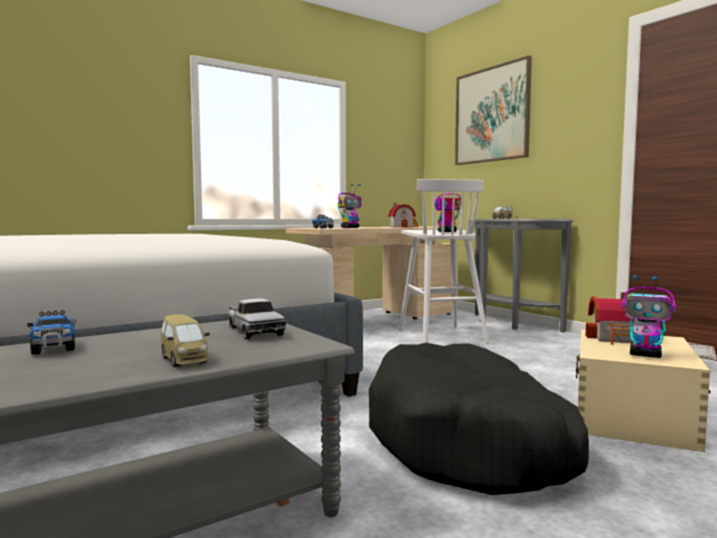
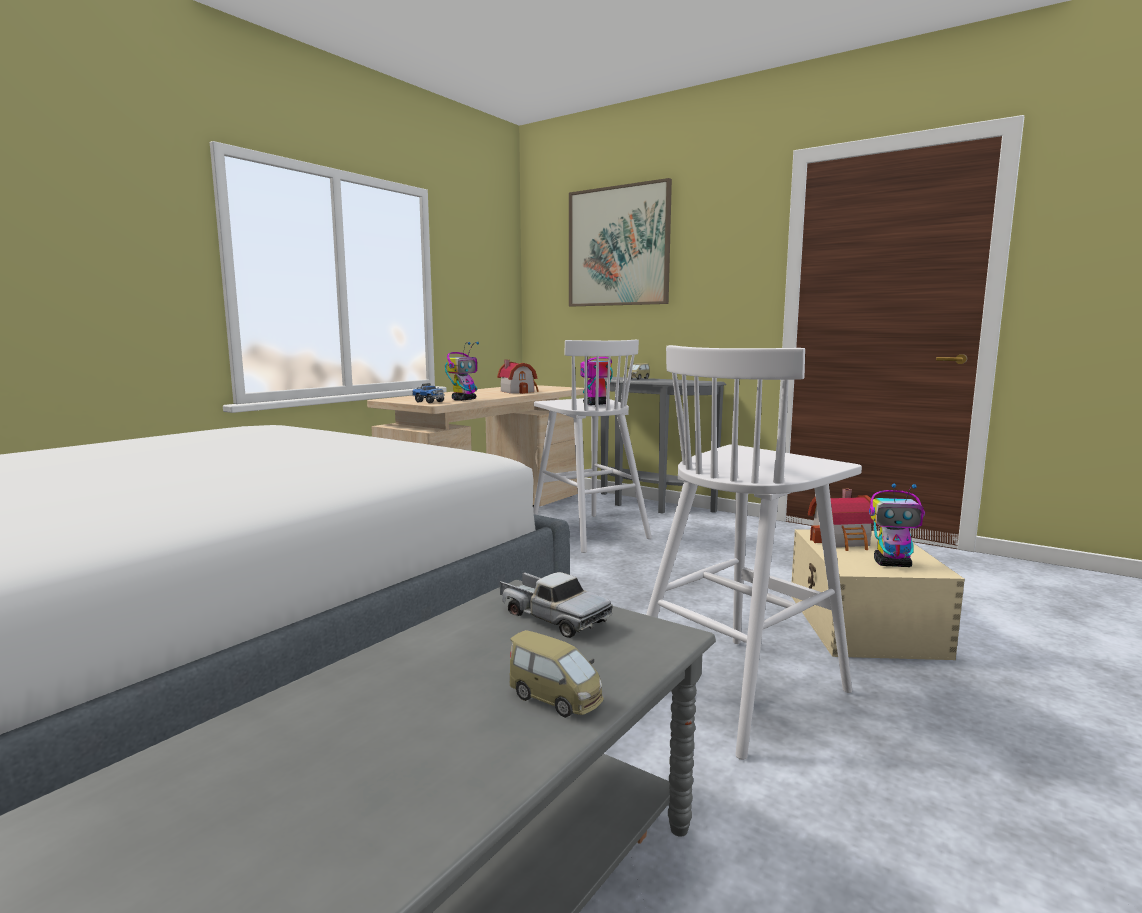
camera: 20 degrees left, 5 degrees up
toy truck [27,310,76,355] -> none
black dog bed [369,343,589,495] -> white stool [646,345,862,760]

